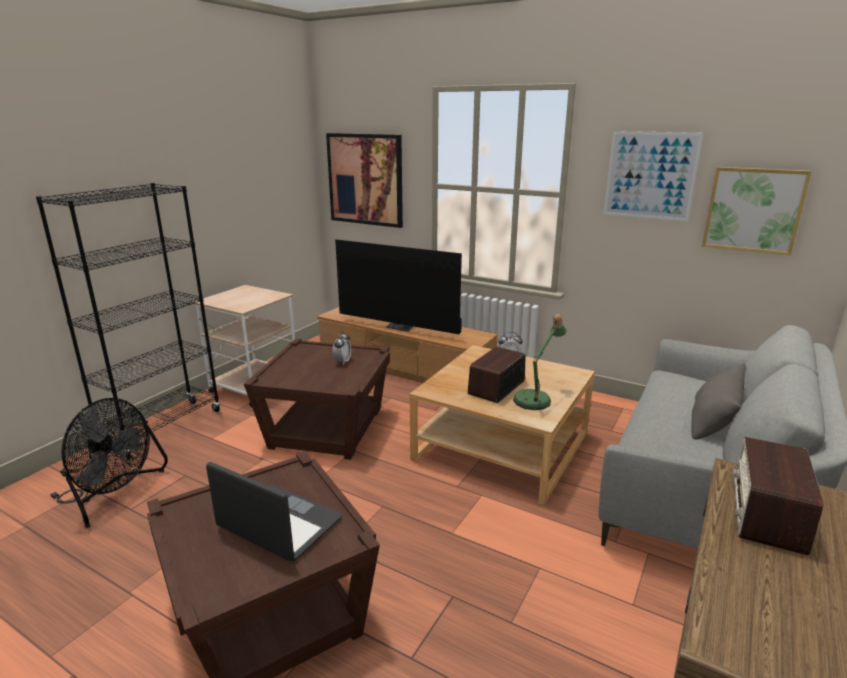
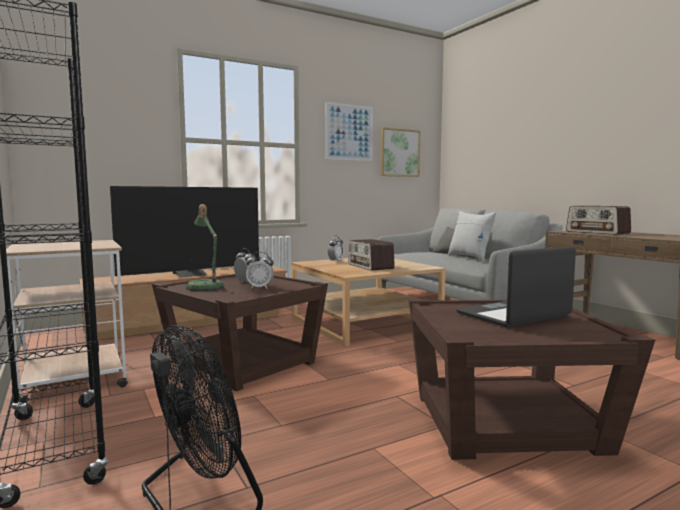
camera: 60 degrees left, 15 degrees down
picture [326,133,403,228] -> none
table lamp [513,314,567,410] -> table lamp moved to [186,204,224,291]
none -> alarm clock [246,252,274,289]
none -> grey pillow [448,211,496,261]

